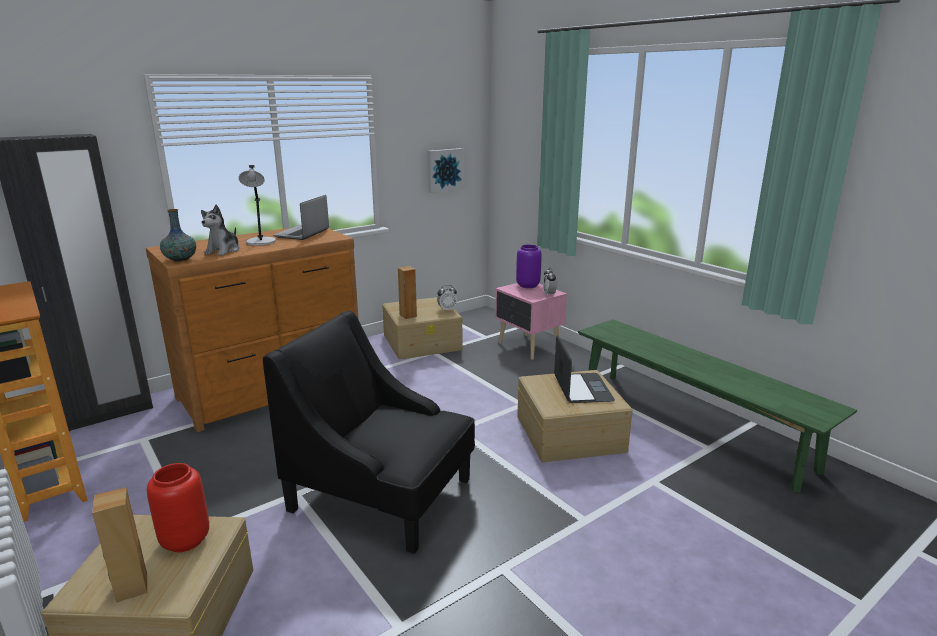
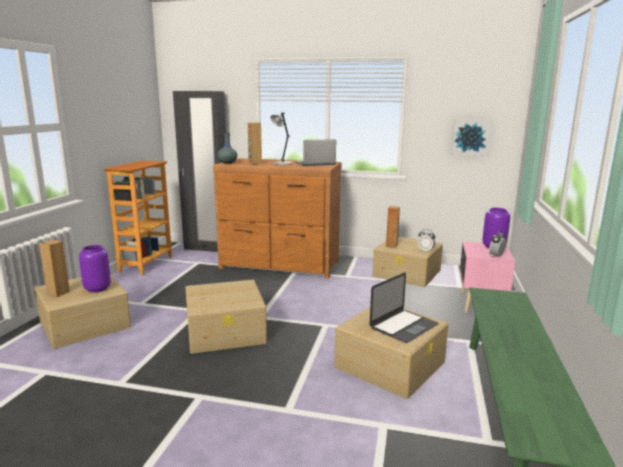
camera: 50 degrees right, 5 degrees down
red vase [147,463,209,552] -> purple vase [79,245,111,293]
plush toy [201,205,240,256] -> brown speaker [248,123,262,165]
black armchair [263,311,475,554] -> beige storage box [185,280,267,354]

